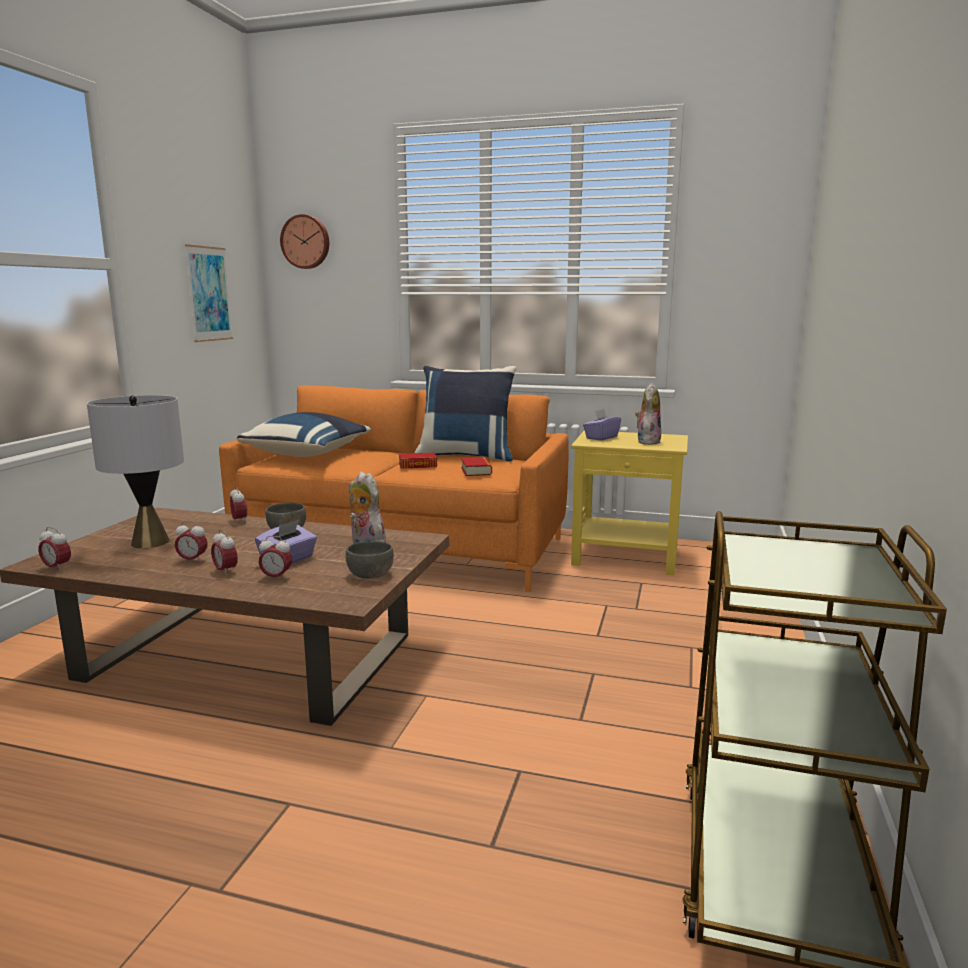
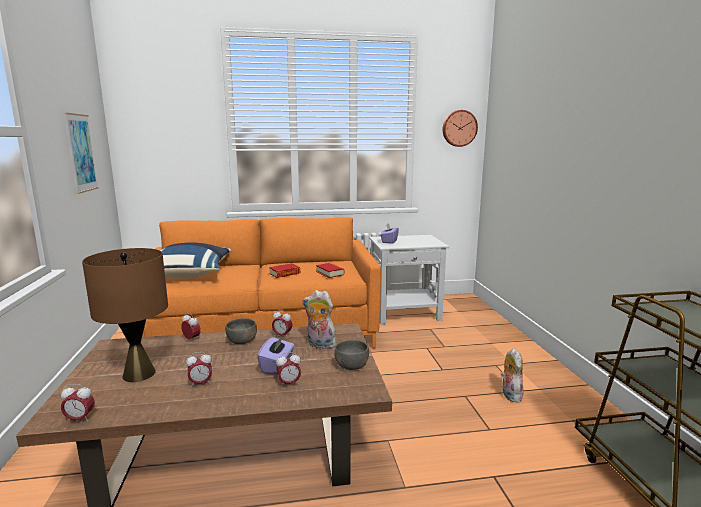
camera: 25 degrees left, 0 degrees up
grey table lamp [87,395,184,548] -> brown table lamp [82,248,168,382]
alarm clock [211,530,238,576] -> alarm clock moved to [272,310,292,337]
wall clock [280,214,329,269] -> wall clock moved to [443,110,478,147]
blue pillow [415,366,516,462] -> none
yellow side table [571,430,688,575] -> white side table [369,235,449,325]
plush toy [635,383,661,445] -> plush toy moved to [501,348,524,403]

